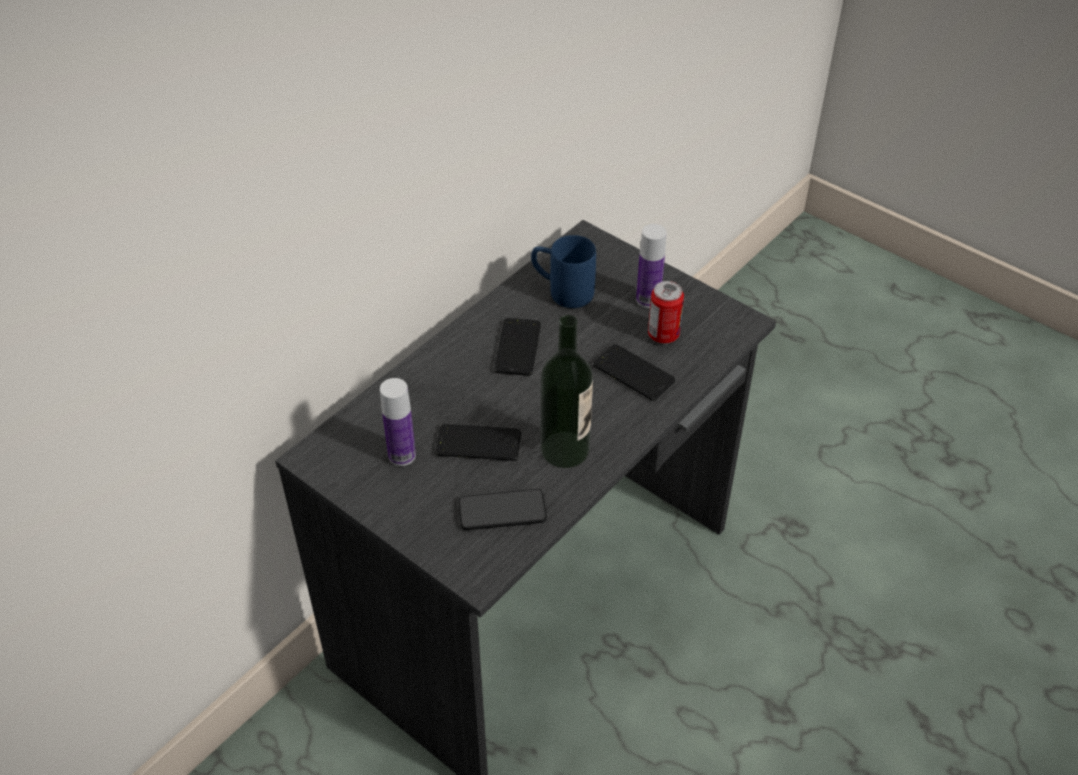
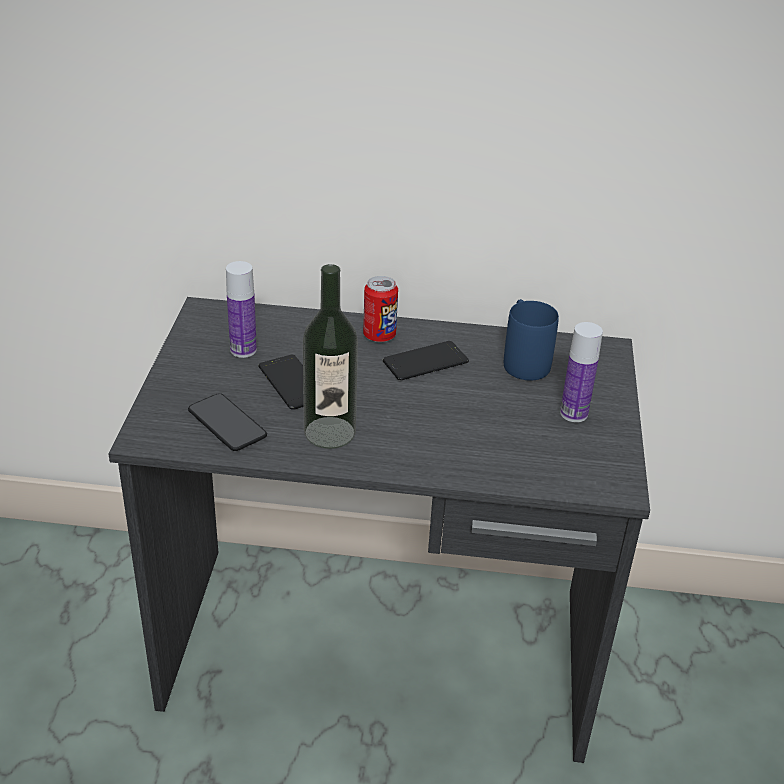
camera: 55 degrees right, 10 degrees down
phone [593,344,675,401] -> none
can [648,281,684,343] -> can moved to [363,276,398,342]

